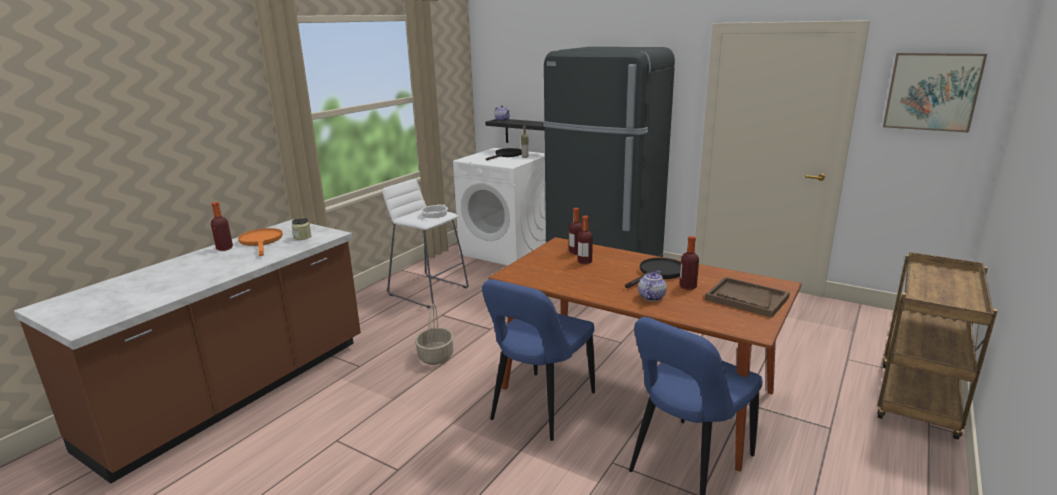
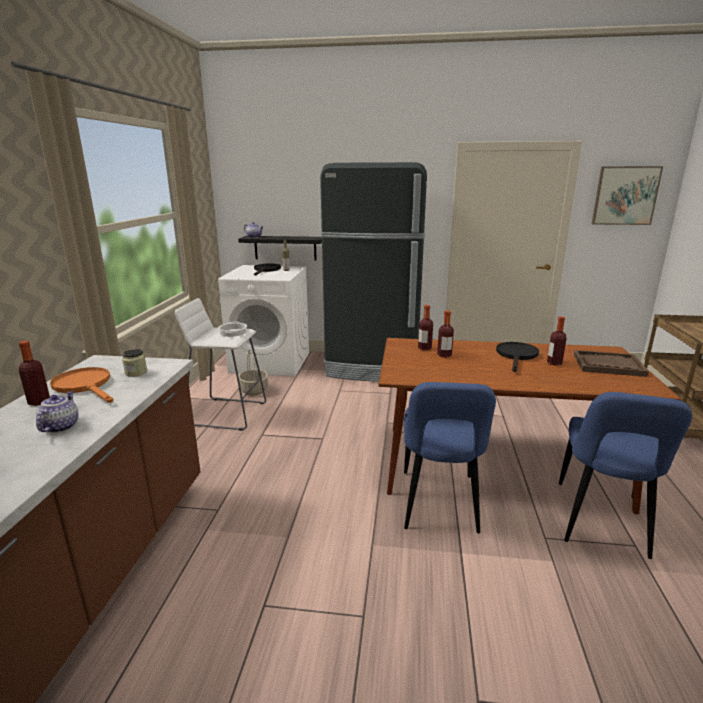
camera: 25 degrees left, 0 degrees up
basket [415,303,454,365] -> basket moved to [239,349,268,395]
teapot [638,270,667,301] -> teapot moved to [36,391,79,433]

